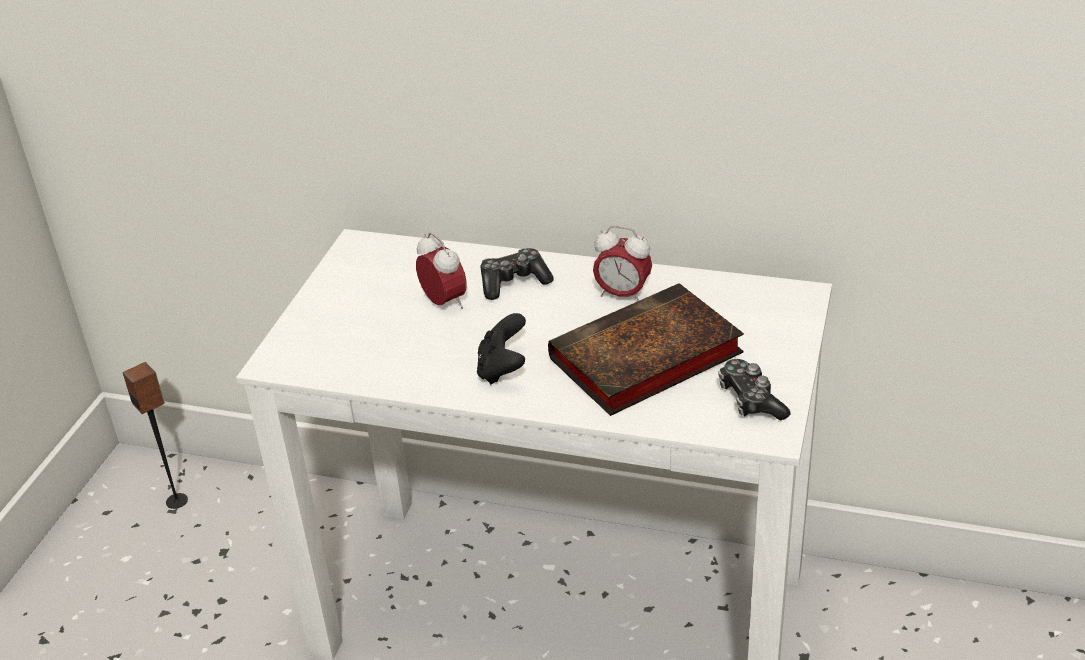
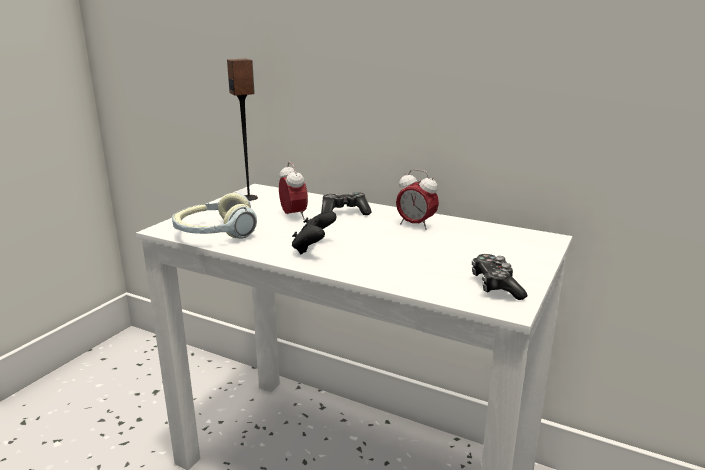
camera: 10 degrees right, 15 degrees down
speaker [123,362,188,509] -> speaker moved to [227,59,258,201]
book [548,283,744,416] -> none
none -> headphones [172,192,257,238]

